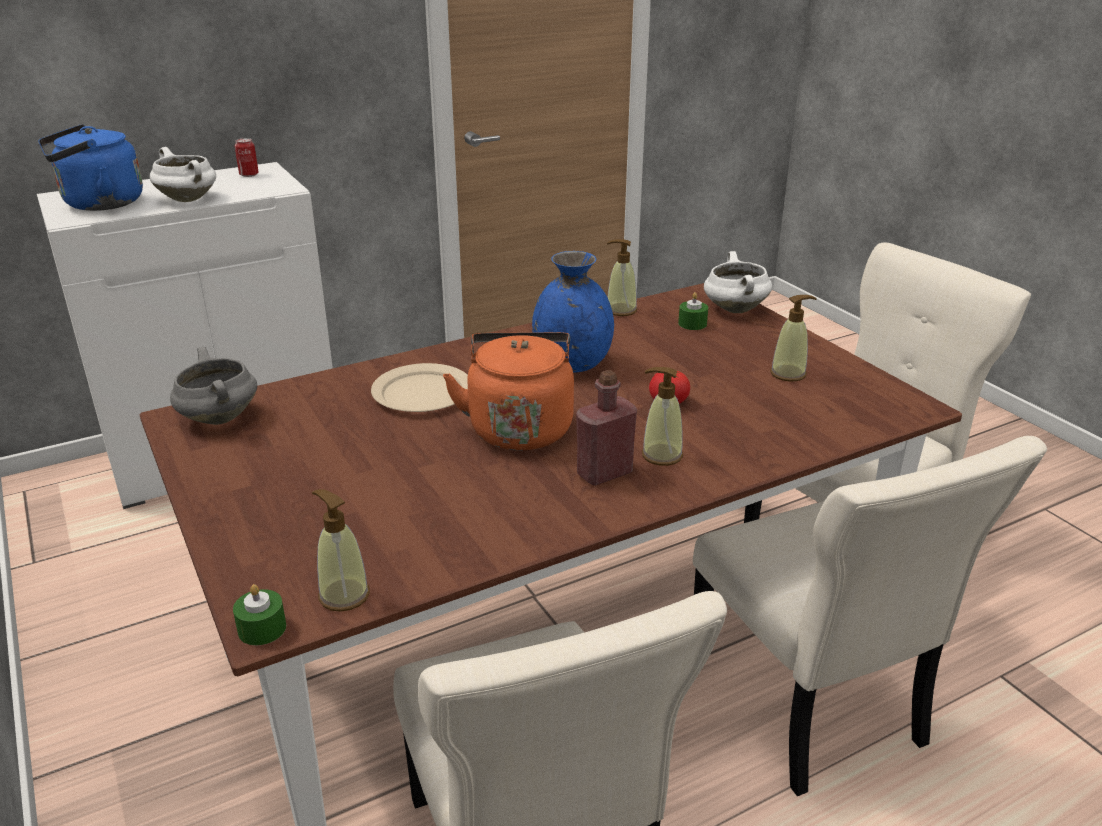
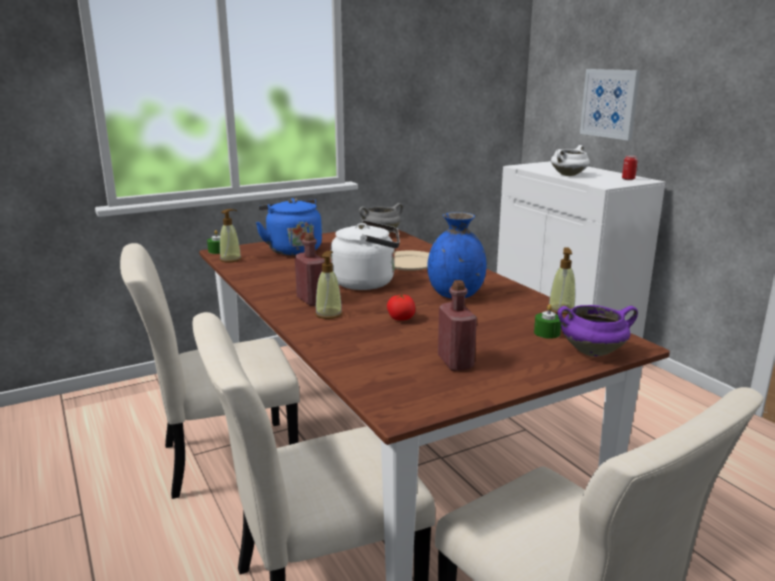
camera: 90 degrees right, 10 degrees down
blue kettle [38,124,143,211] -> blue kettle moved to [255,198,322,255]
orange kettle [443,332,574,450] -> white kettle [331,220,400,290]
white cooking pot [704,251,772,313] -> purple cooking pot [557,305,638,357]
soap dispenser [770,295,817,382] -> red bottle [438,280,477,371]
none -> picture [580,69,640,140]

